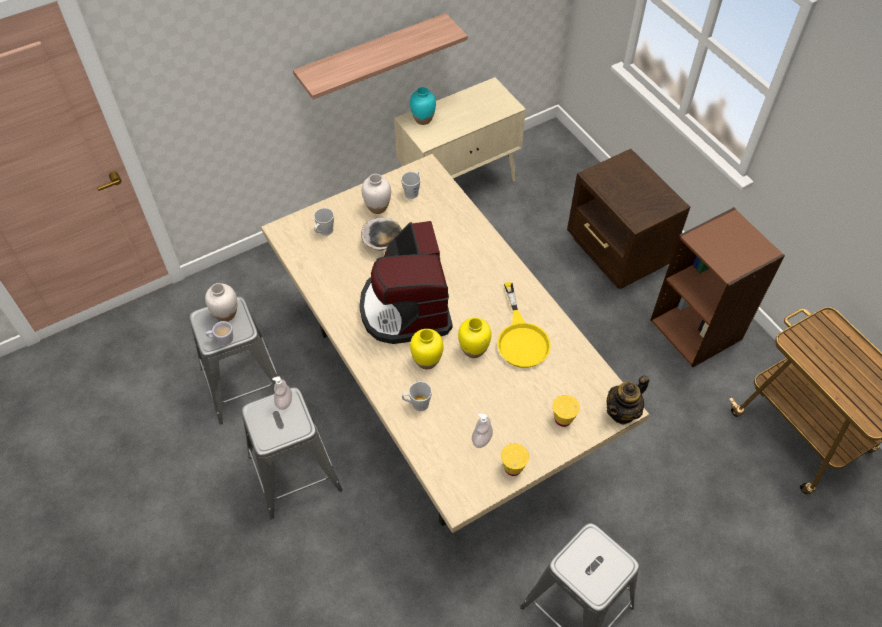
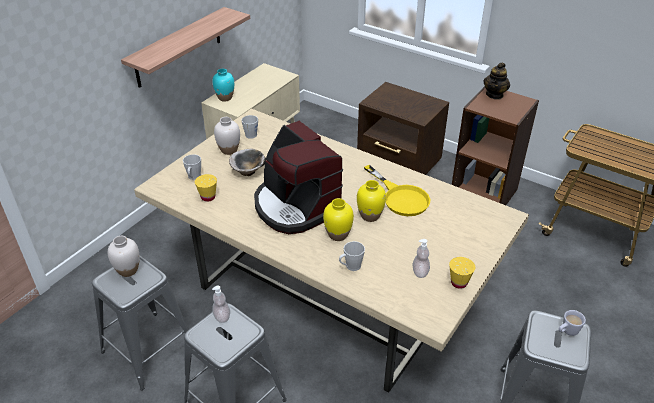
camera: 25 degrees left, 15 degrees down
white mug [206,321,233,345] -> white mug moved to [559,310,586,336]
yellow cup [552,395,580,427] -> yellow cup moved to [195,174,217,202]
teapot [607,375,649,425] -> teapot moved to [484,63,510,99]

